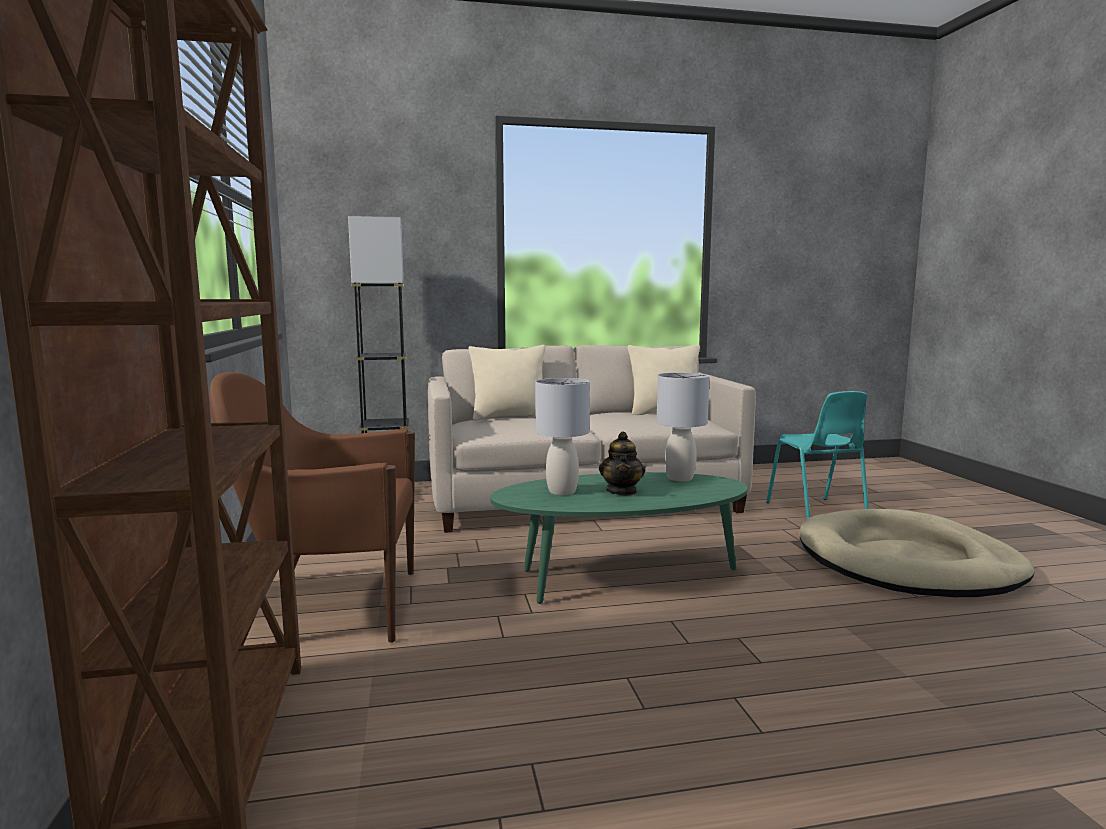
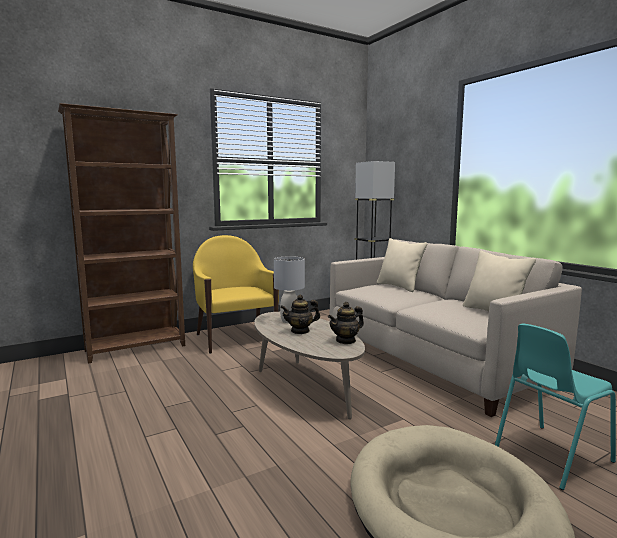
camera: 70 degrees right, 0 degrees up
brown armchair [209,372,415,646] -> yellow armchair [193,235,279,354]
green coffee table [490,472,747,604] -> beige coffee table [254,312,365,420]
grey table lamp [657,372,710,482] -> teapot [328,302,364,344]

